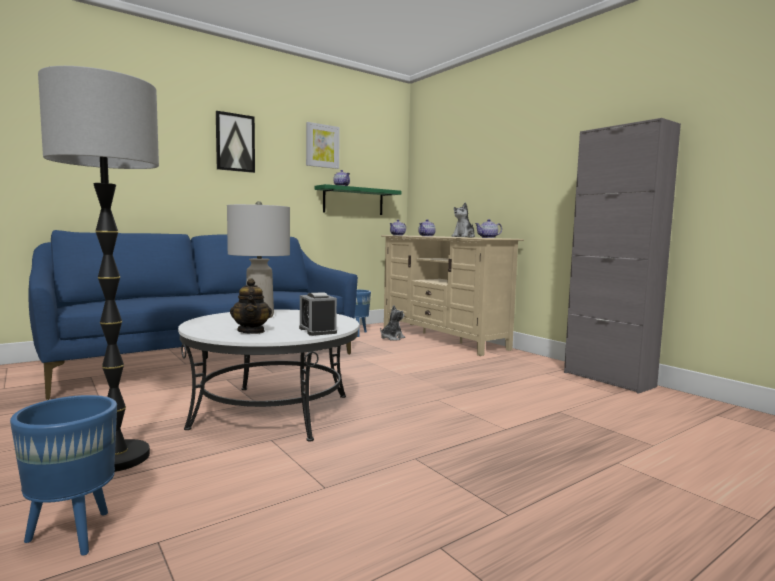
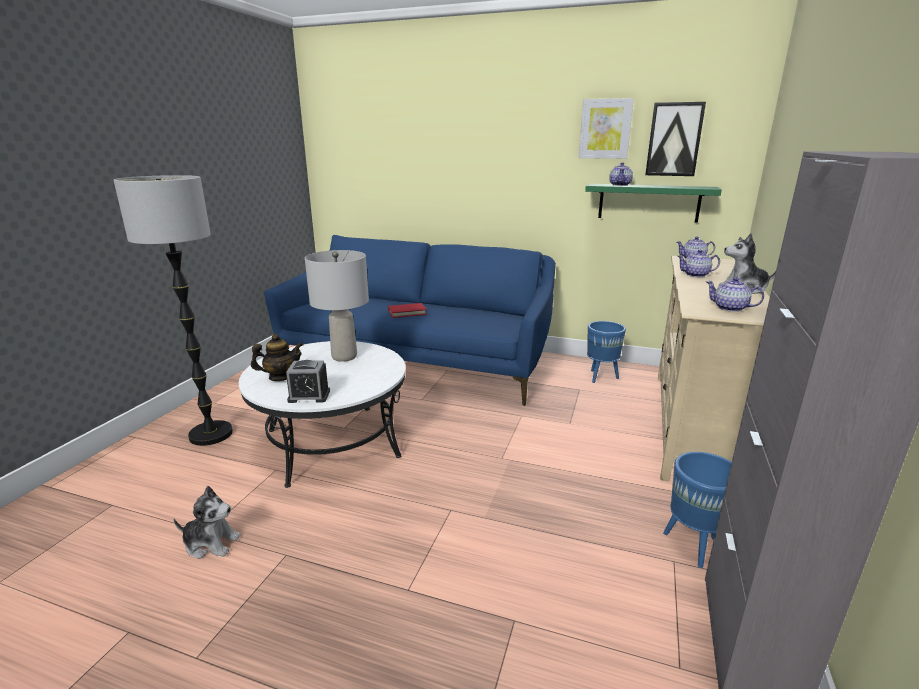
camera: 55 degrees right, 15 degrees up
blue planter [10,395,117,556] -> blue planter moved to [663,452,732,568]
picture [216,111,255,173] -> picture moved to [645,102,706,176]
teapot [230,278,272,334] -> teapot turned 150 degrees counterclockwise [251,334,303,381]
alarm clock [299,292,337,336] -> alarm clock turned 120 degrees counterclockwise [286,360,330,403]
plush toy [380,305,405,341] -> plush toy moved to [173,486,241,559]
none -> red book [388,303,427,318]

